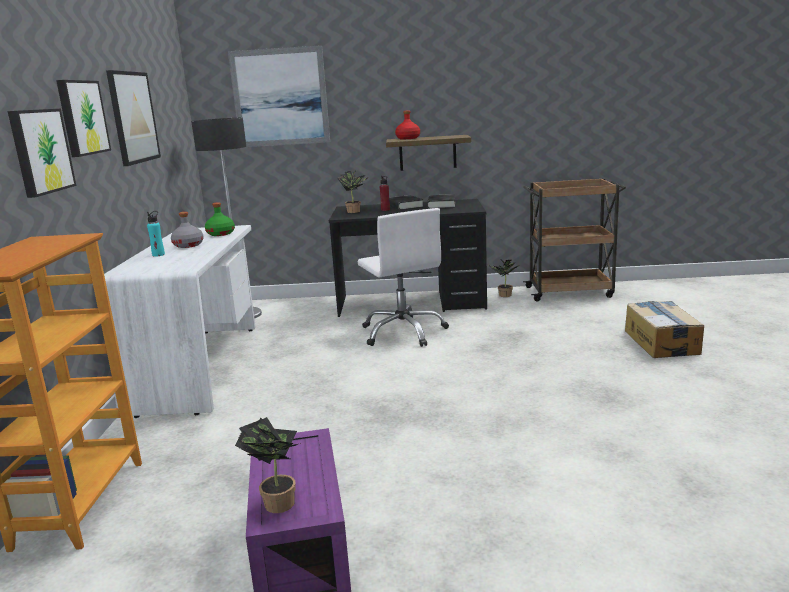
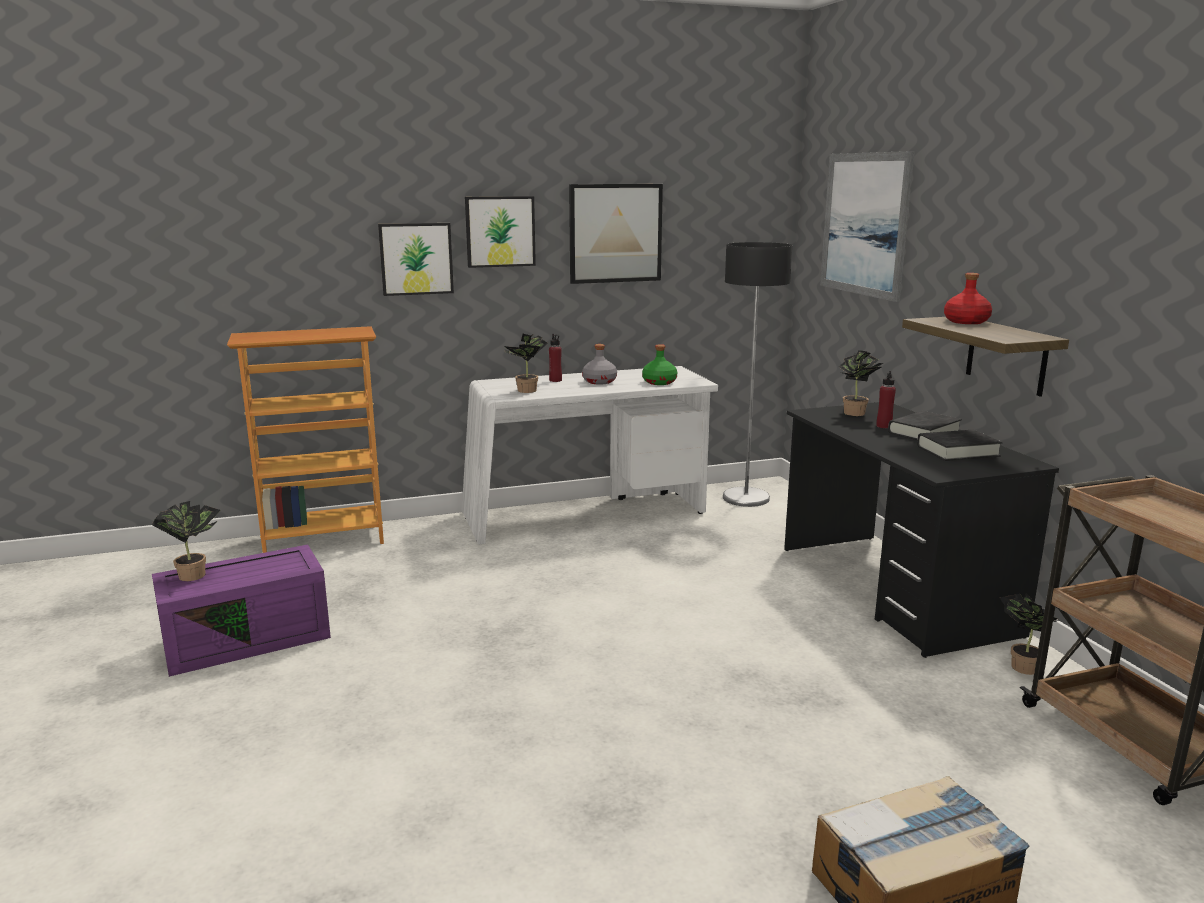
camera: 70 degrees right, 0 degrees up
turquoise bottle [147,211,165,257] -> red bottle [549,334,562,382]
white office chair [358,208,449,347] -> none
none -> potted plant [504,333,548,393]

